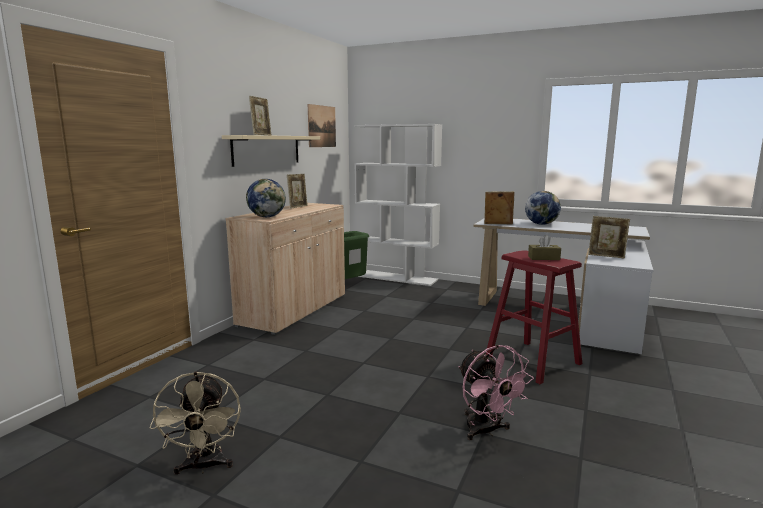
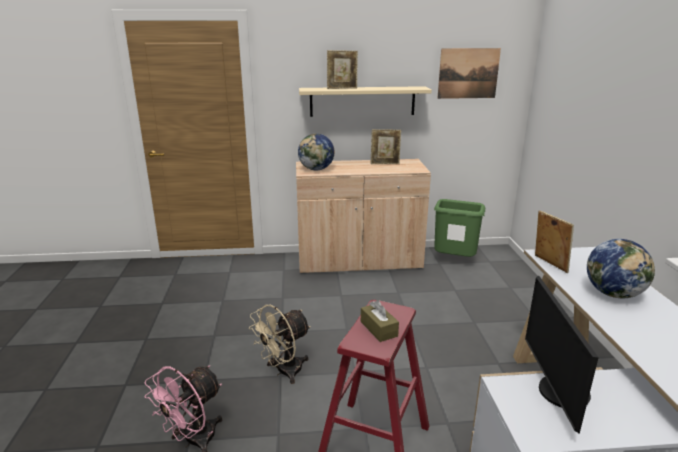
camera: 60 degrees right, 10 degrees up
beige fan [150,371,241,475] -> beige fan moved to [249,305,311,384]
white bookcase [354,124,442,286] -> none
picture frame [588,216,630,259] -> monitor [525,276,599,434]

